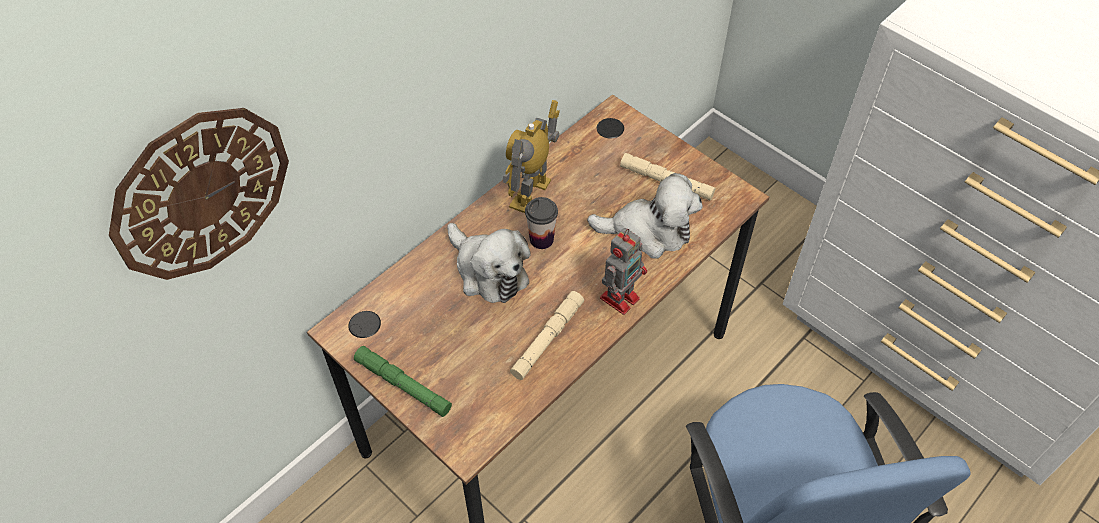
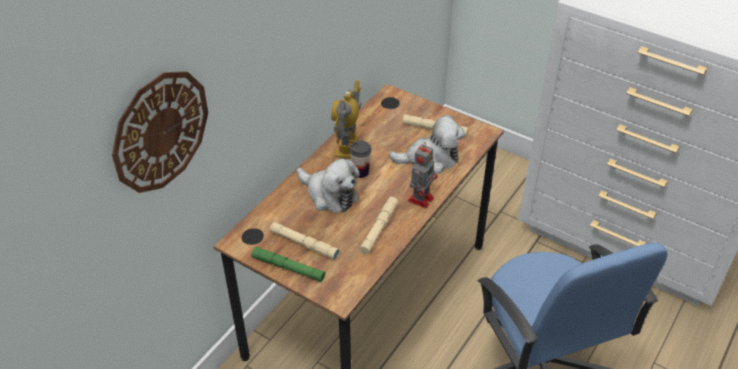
camera: 10 degrees left, 10 degrees down
none -> beige flashlight [270,222,339,260]

